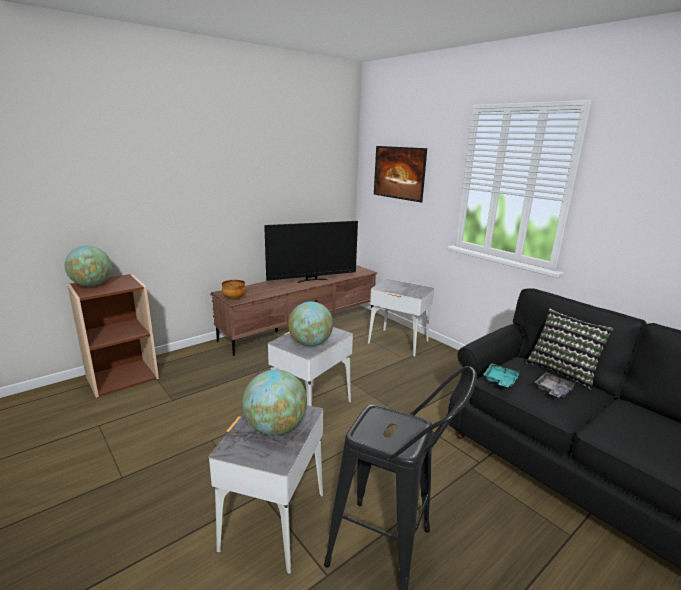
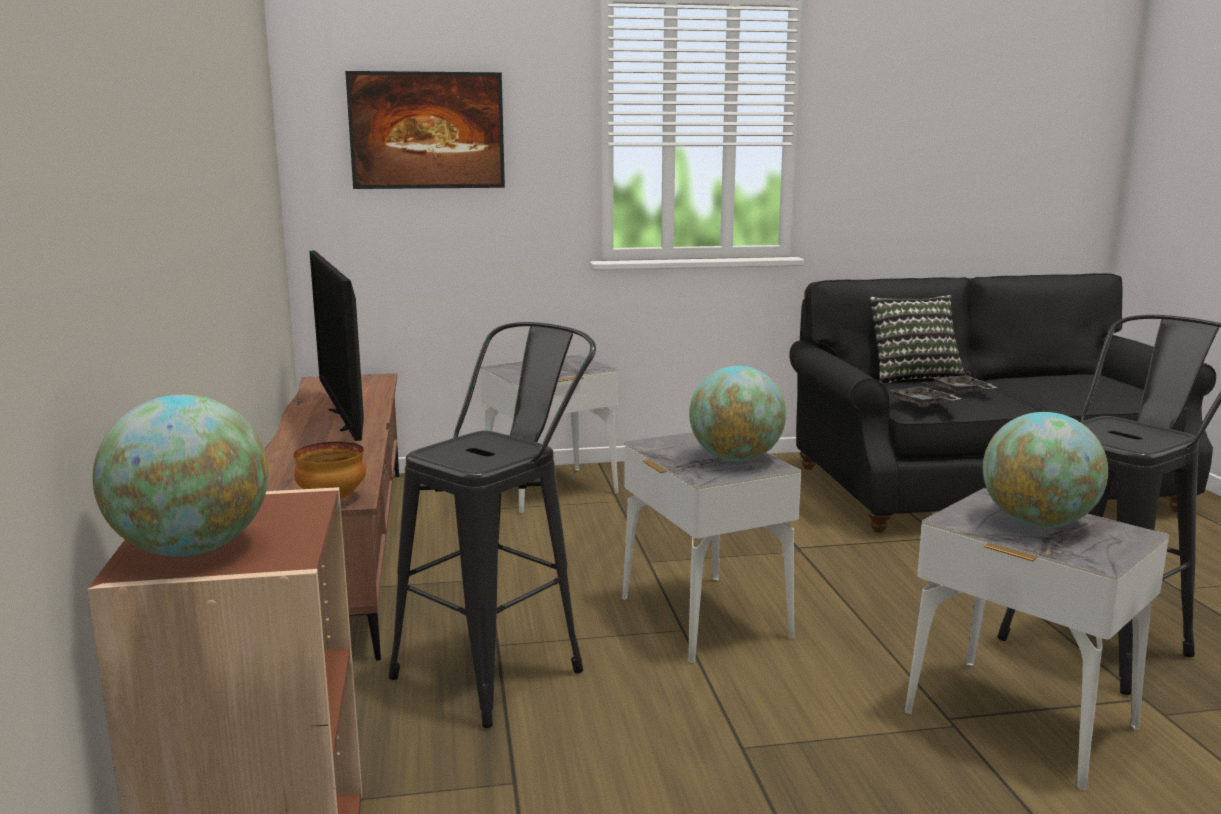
camera: 60 degrees left, 5 degrees down
television [264,221,358,283] -> television turned 150 degrees clockwise [309,251,364,441]
turquoise tray [483,363,520,387] -> grey tray [889,382,962,407]
none -> black stool [389,322,596,728]

